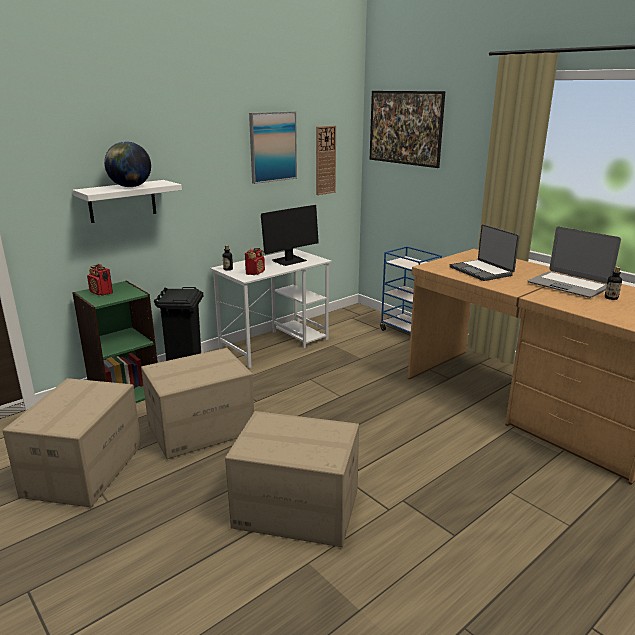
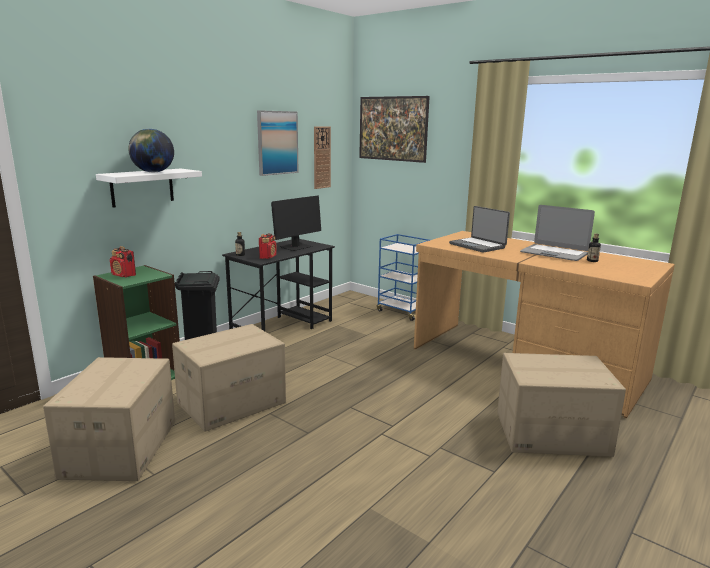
camera: 10 degrees left, 5 degrees down
white desk [210,249,332,368] -> black desk [222,239,335,331]
cardboard box [225,411,359,547] -> cardboard box moved to [497,353,626,457]

